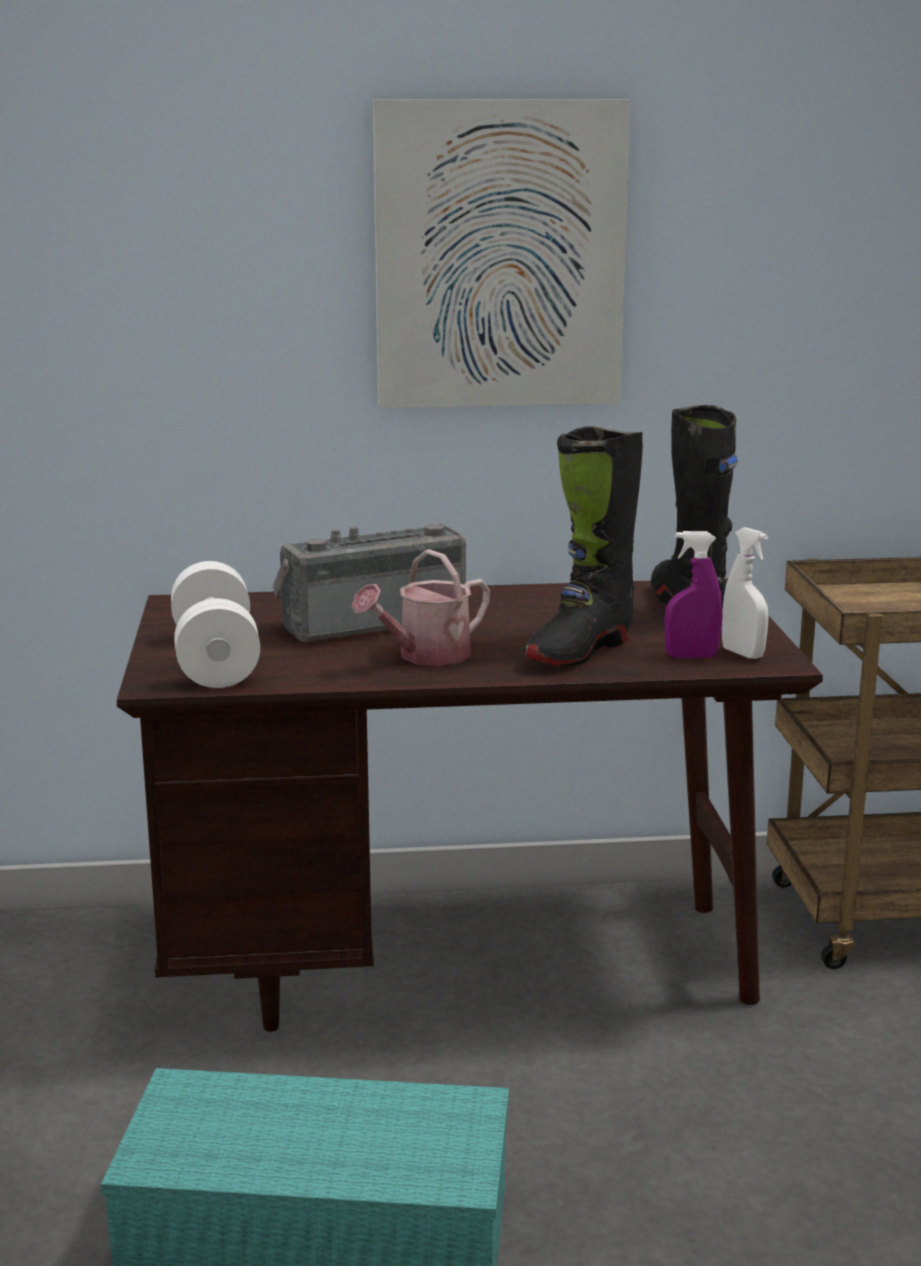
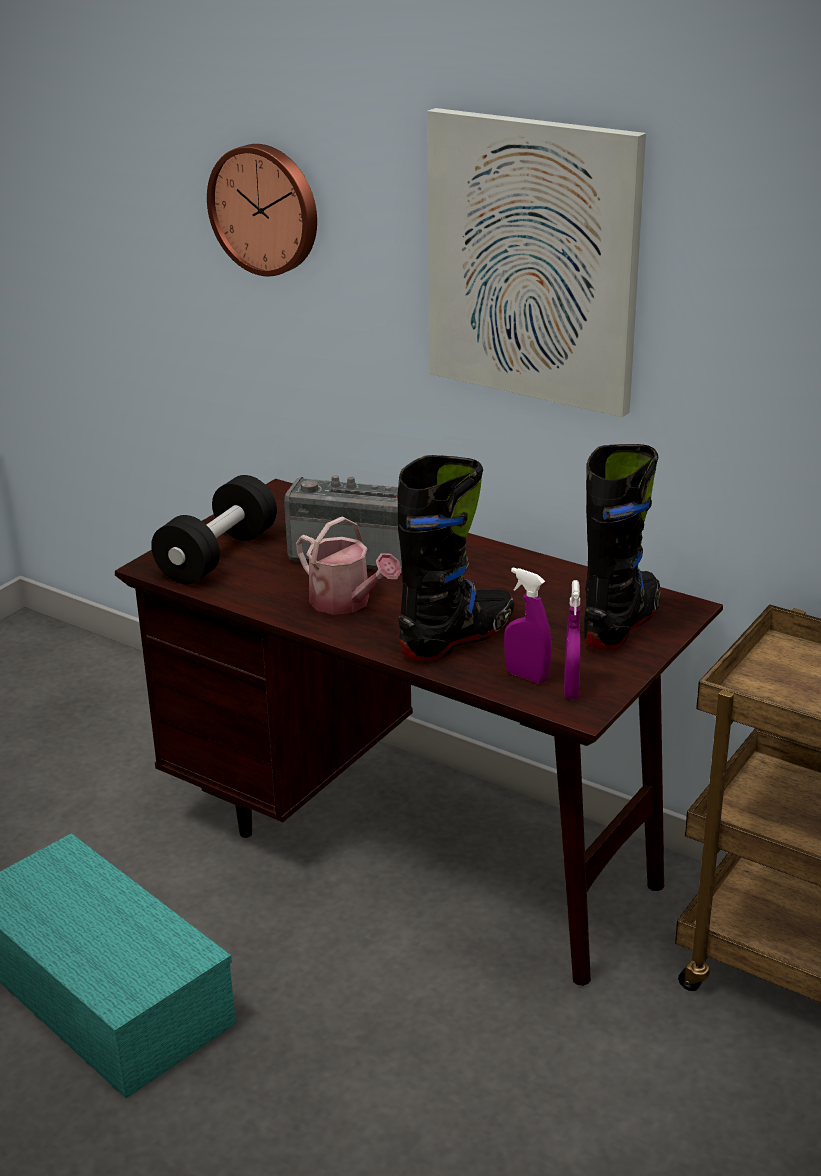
camera: 40 degrees right, 10 degrees up
white dumbbell [171,561,260,688] -> black dumbbell [151,475,277,584]
watering can [352,549,490,666] -> watering can turned 135 degrees counterclockwise [296,517,401,615]
black boot [524,426,643,666] -> black boot turned 150 degrees clockwise [398,455,514,661]
white spray bottle [722,527,768,659] -> purple spray bottle [564,580,580,699]
none -> wall clock [207,144,317,276]

